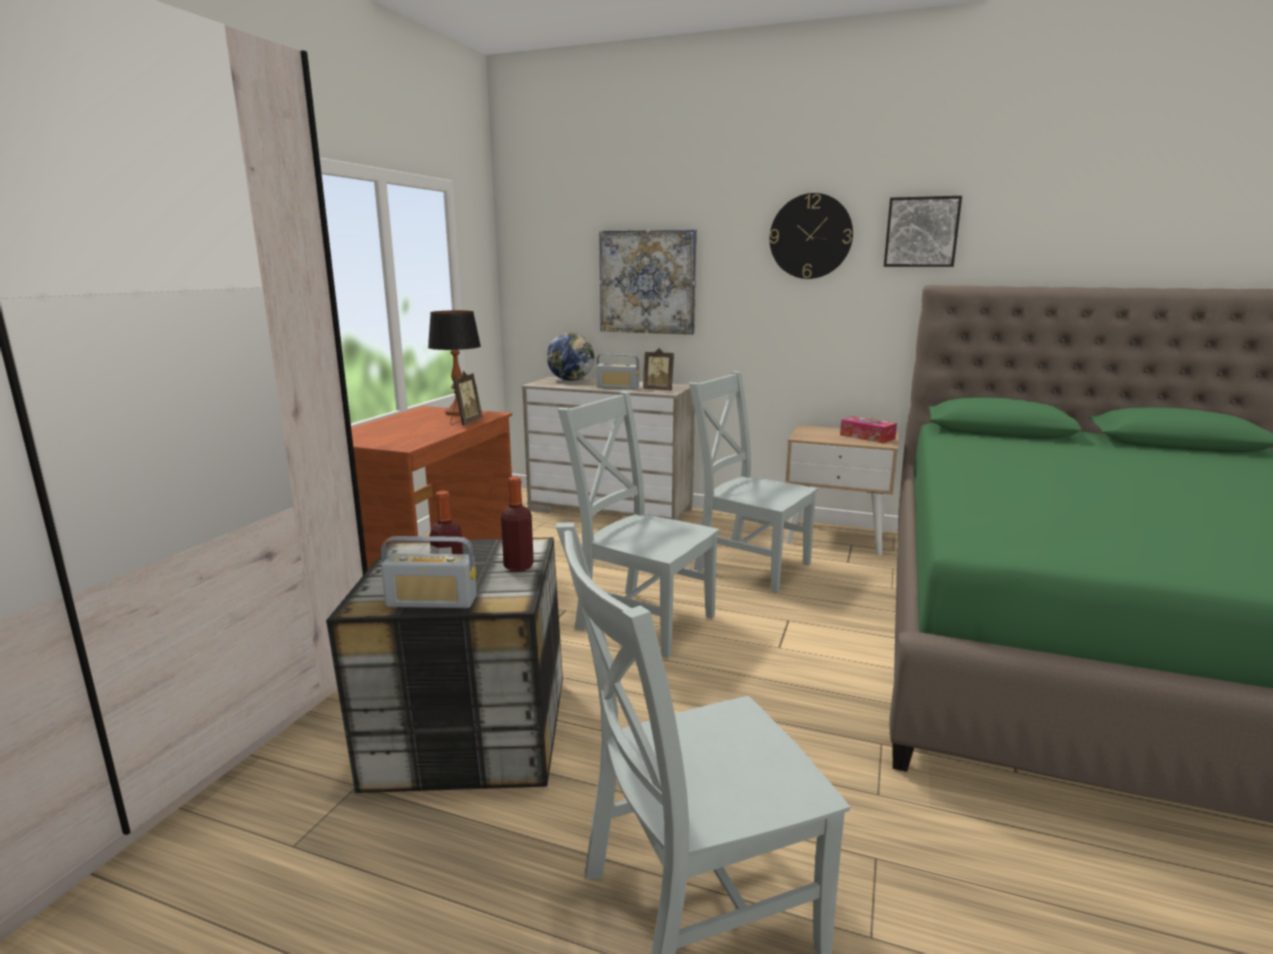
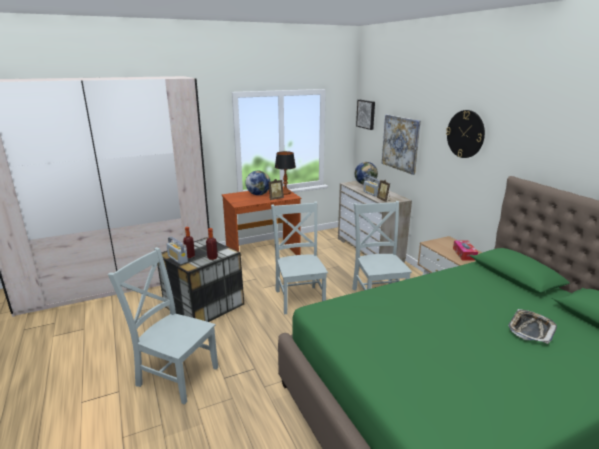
camera: 45 degrees right, 5 degrees up
picture [884,196,962,267] -> picture moved to [356,100,375,130]
none -> globe [246,171,271,195]
none -> tray [508,309,557,344]

